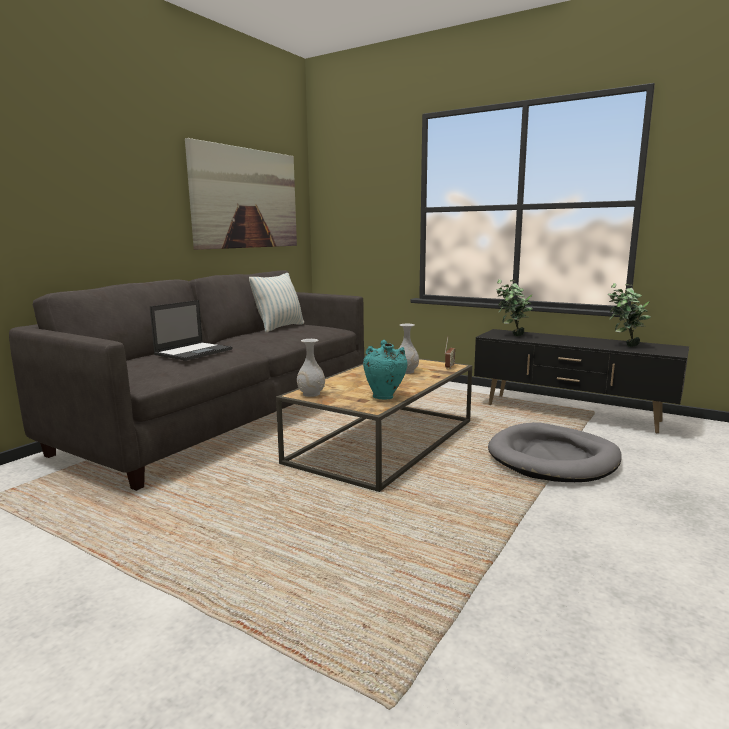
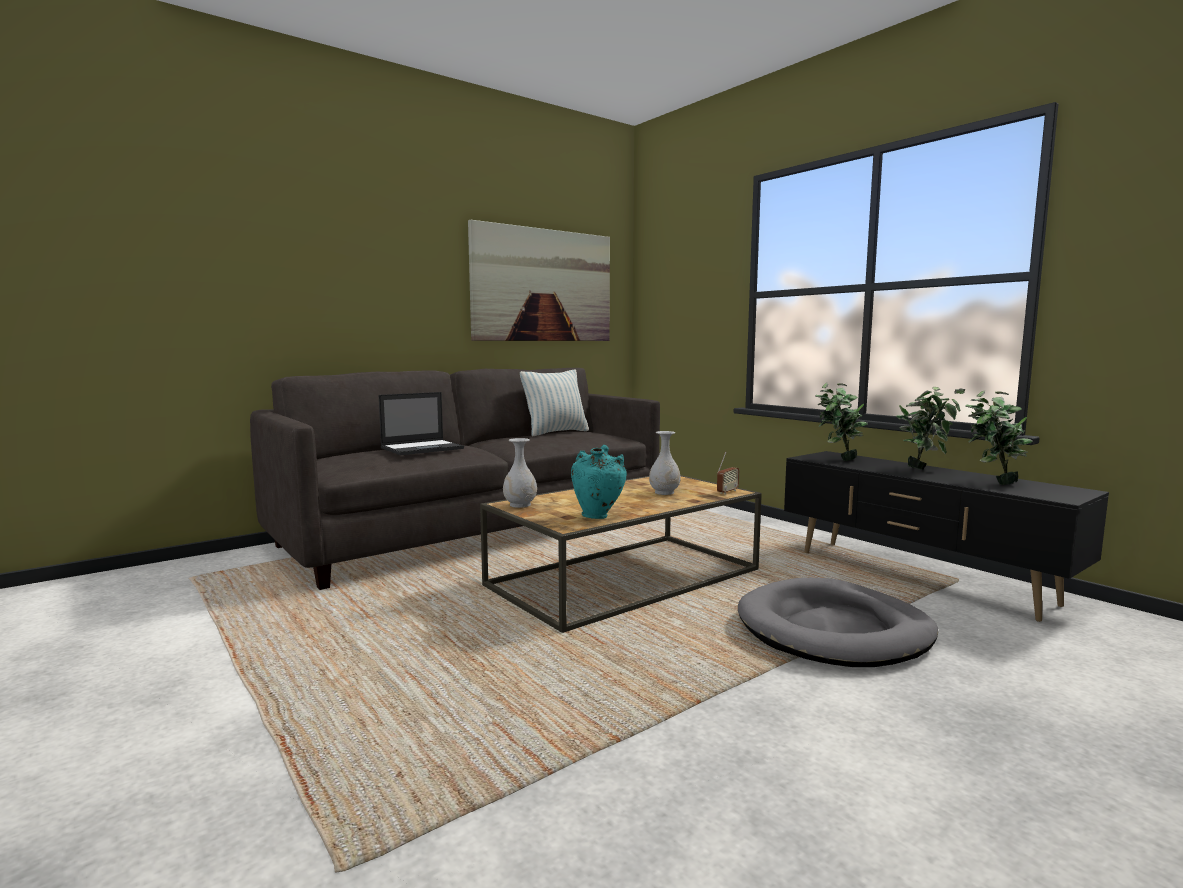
camera: 20 degrees right, 5 degrees down
none -> potted plant [896,387,965,470]

